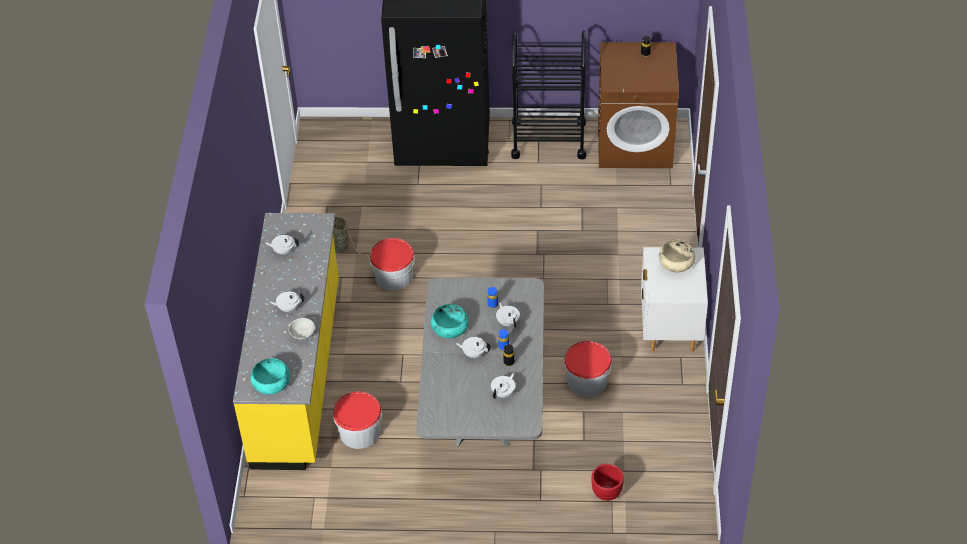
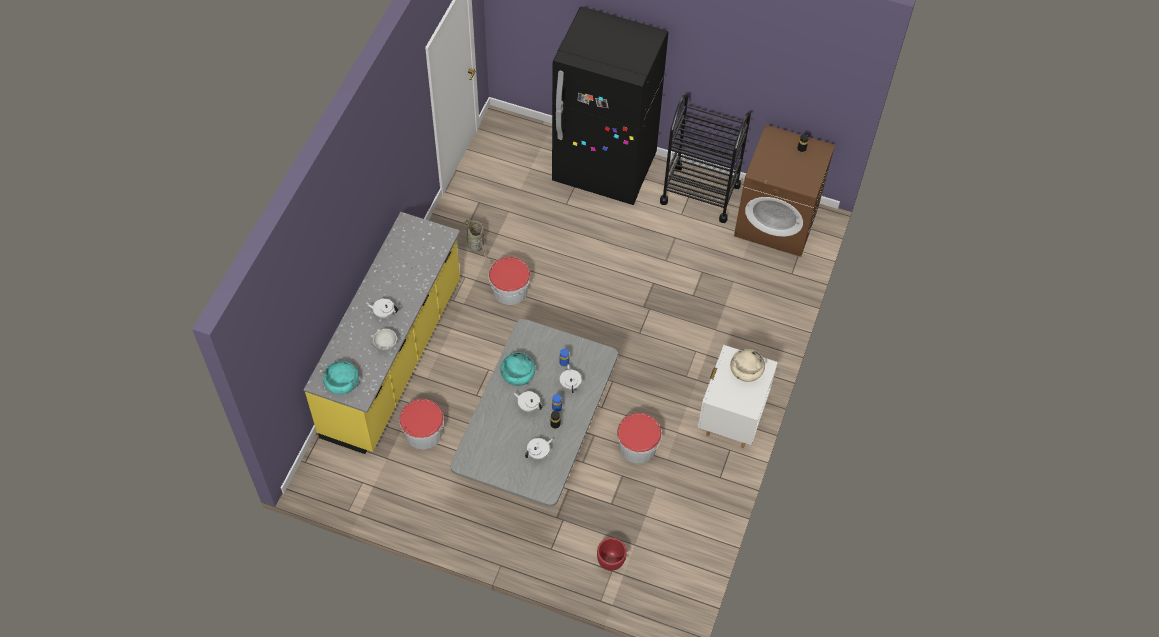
camera: 15 degrees right, 10 degrees up
white teapot [265,235,299,255] -> none

